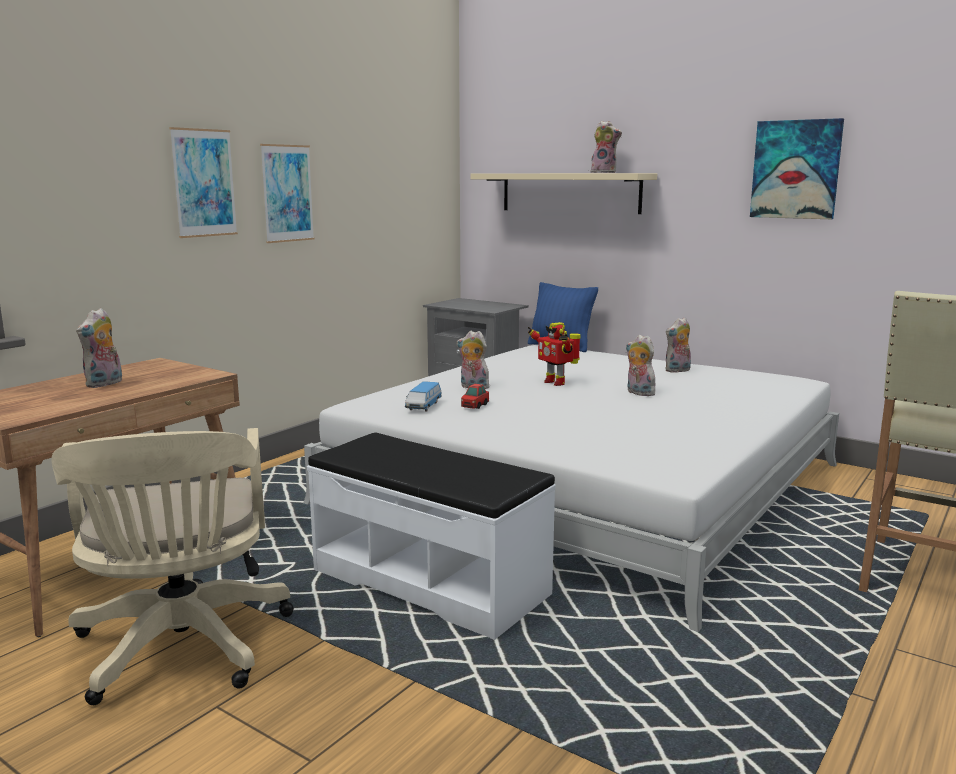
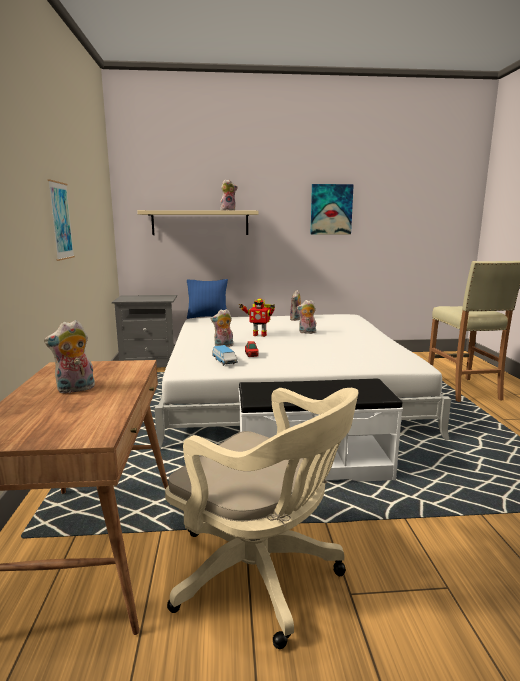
camera: 40 degrees left, 0 degrees up
plush toy [76,308,122,388] -> plush toy turned 75 degrees clockwise [44,320,95,393]
picture [169,127,238,238] -> none

